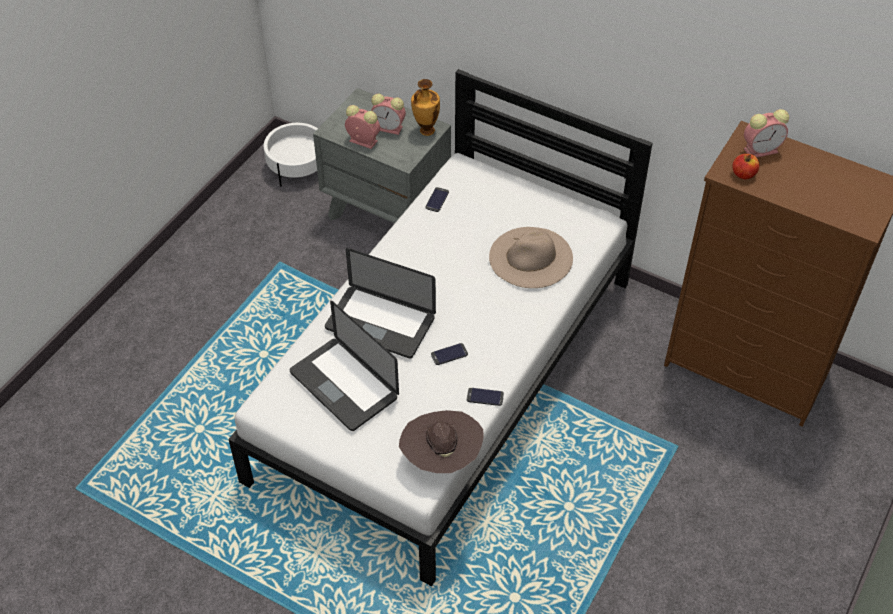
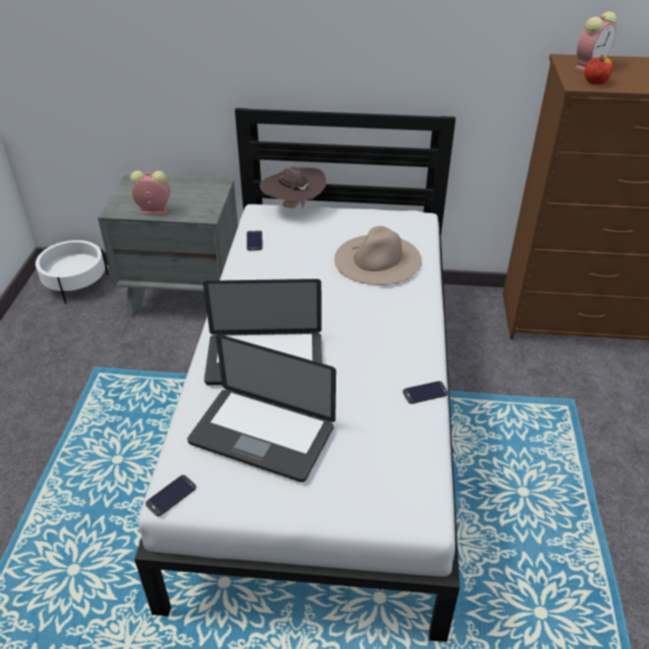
camera: 25 degrees left, 10 degrees down
alarm clock [371,94,406,135] -> none
brown hat [399,410,483,473] -> brown hat moved to [260,167,326,209]
vase [411,79,440,136] -> none
phone [431,343,468,365] -> phone moved to [145,475,196,516]

